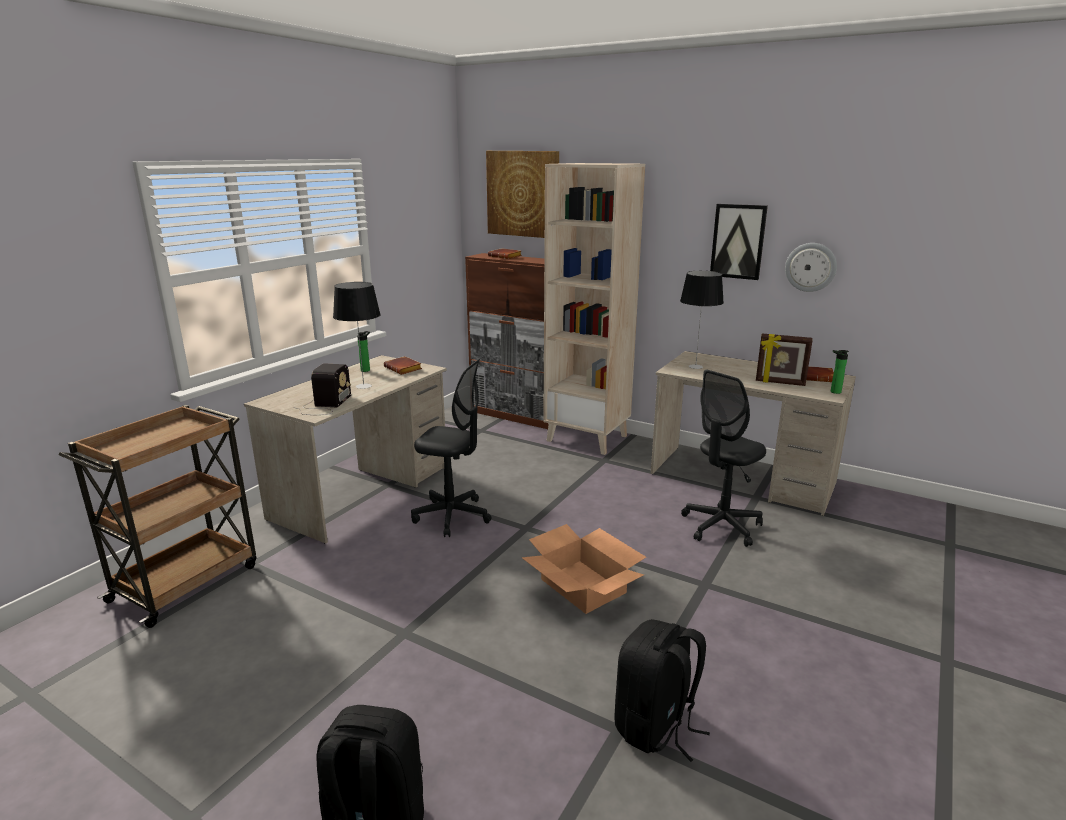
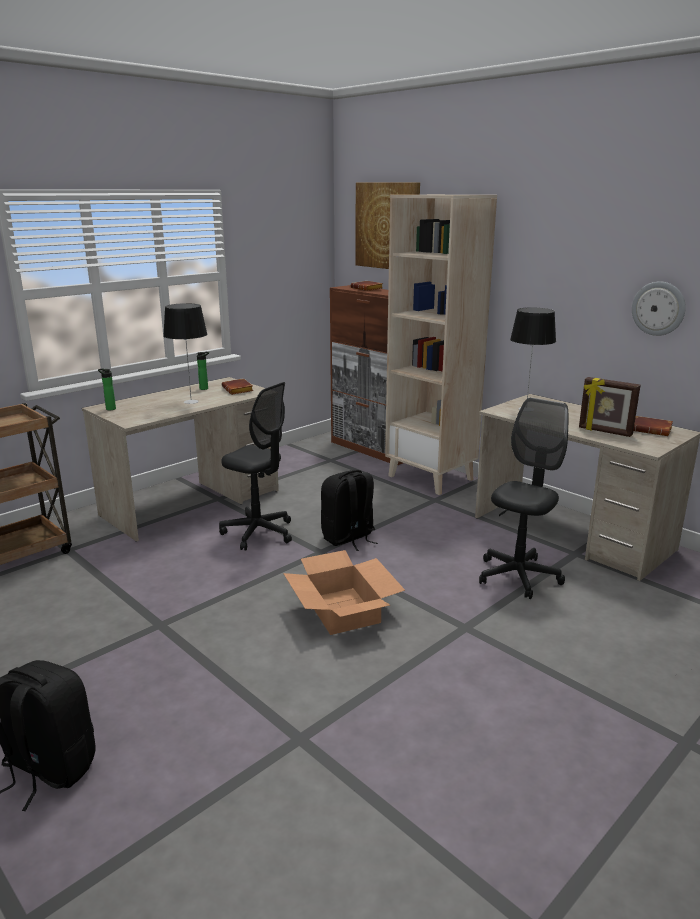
camera: 15 degrees right, 0 degrees up
radio [293,363,351,415] -> none
black backpack [615,619,710,762] -> black backpack moved to [321,470,378,551]
black office chair [681,370,766,547] -> black office chair turned 150 degrees clockwise [479,398,568,599]
picture [710,204,768,280] -> none
bottle [831,350,849,394] -> bottle moved to [98,368,116,410]

